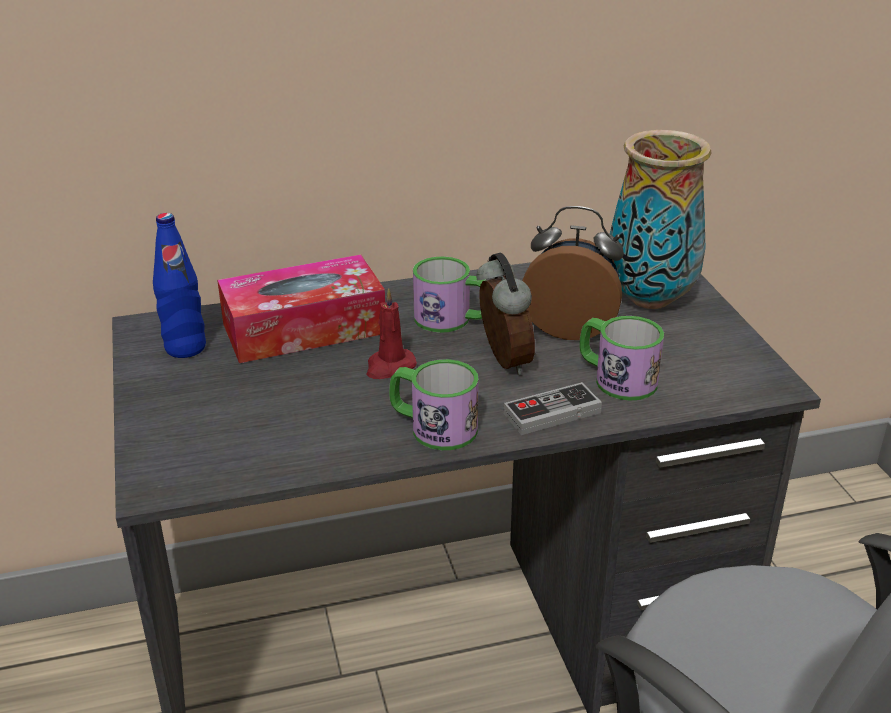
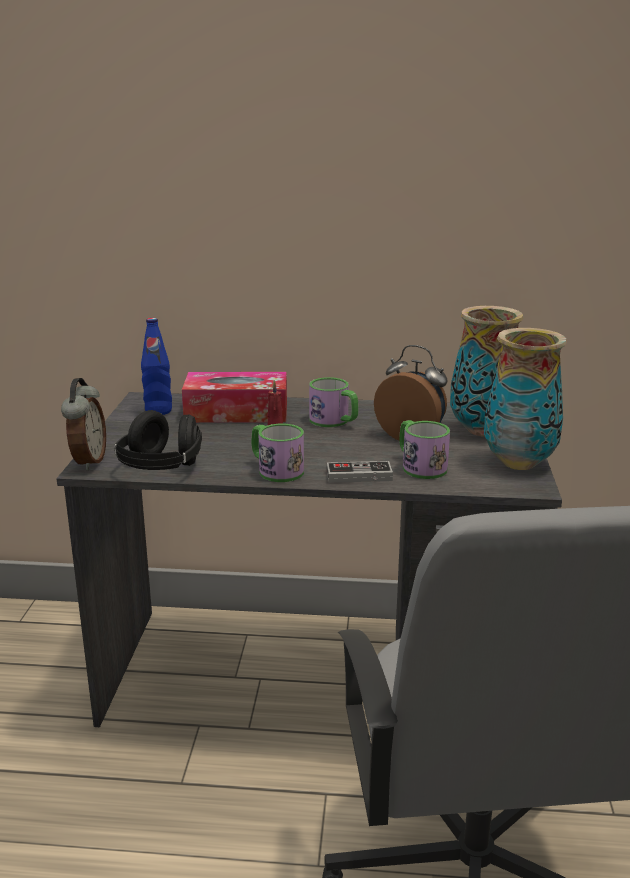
camera: 20 degrees right, 10 degrees down
alarm clock [476,252,535,375] -> alarm clock moved to [61,378,106,470]
none -> black headphones [114,410,202,470]
none -> vase [484,328,567,470]

